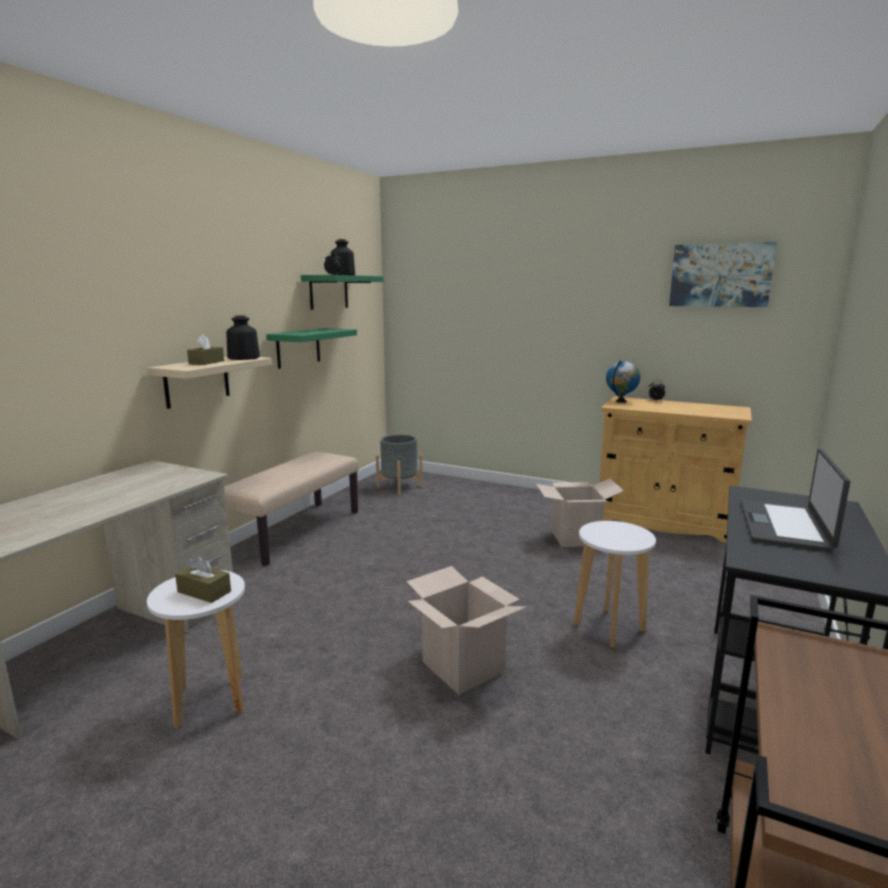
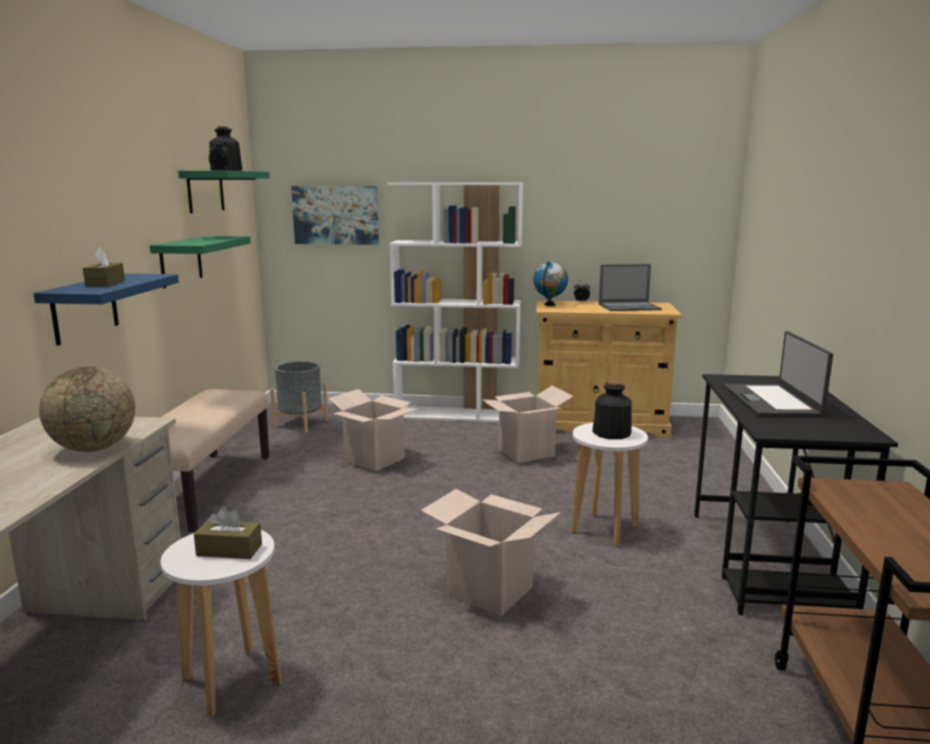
camera: 20 degrees left, 0 degrees up
beige shelf [147,357,272,409] -> blue shelf [33,273,179,346]
bottle [226,315,260,360] -> bottle moved to [592,381,632,439]
picture [669,242,777,307] -> picture moved to [291,186,379,245]
none -> globe [39,366,135,452]
none -> cardboard box [328,389,420,471]
none -> white bookcase [388,182,523,422]
none -> laptop [599,264,662,311]

